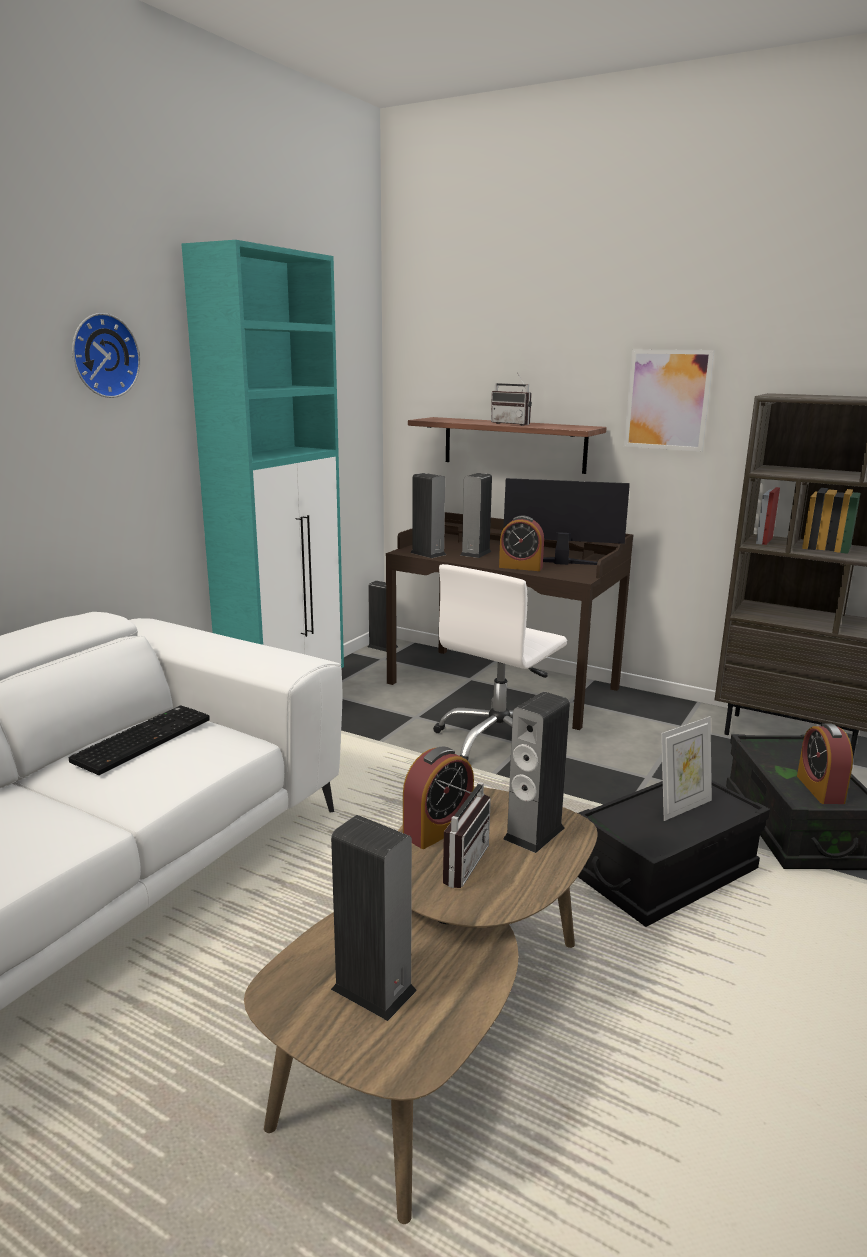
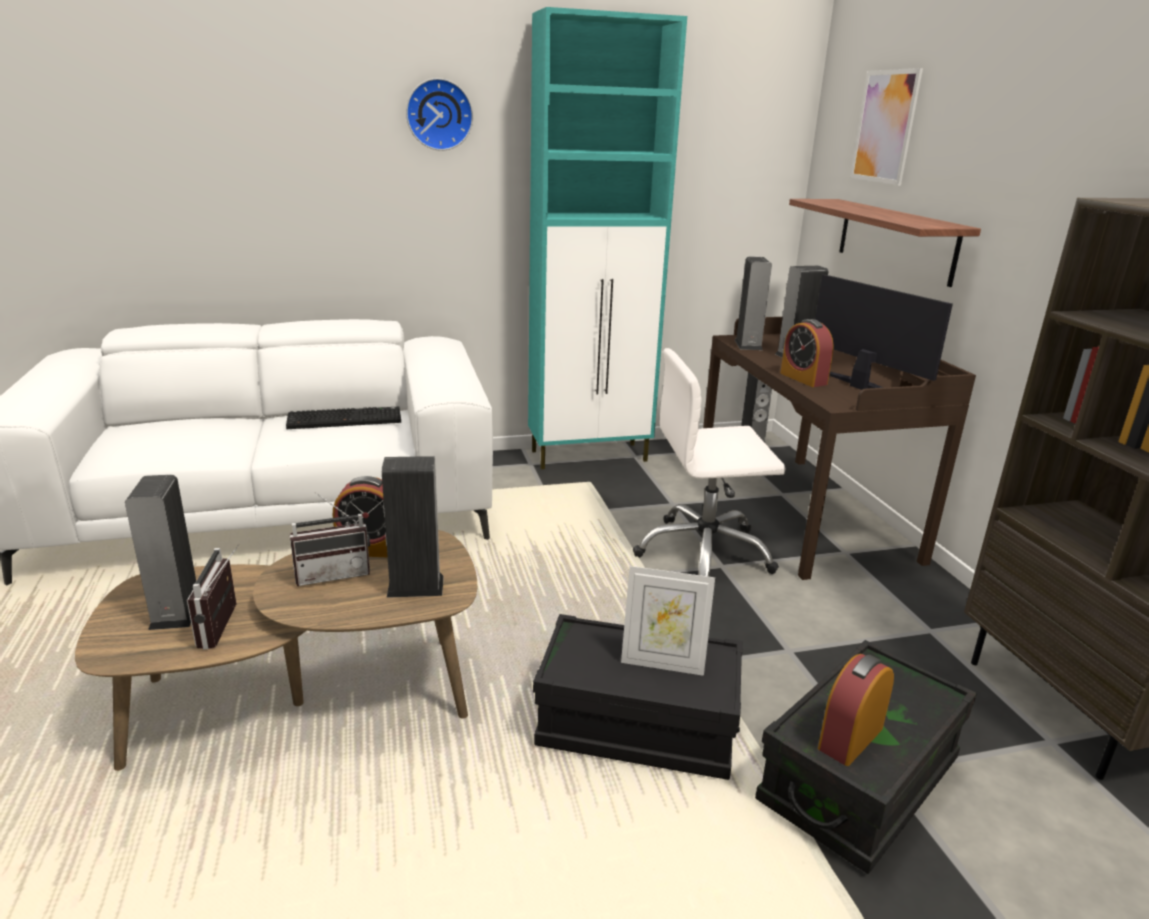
camera: 45 degrees right, 5 degrees up
radio [491,372,532,426] -> radio moved to [187,544,239,649]
picture [624,349,715,452] -> picture moved to [850,68,923,185]

